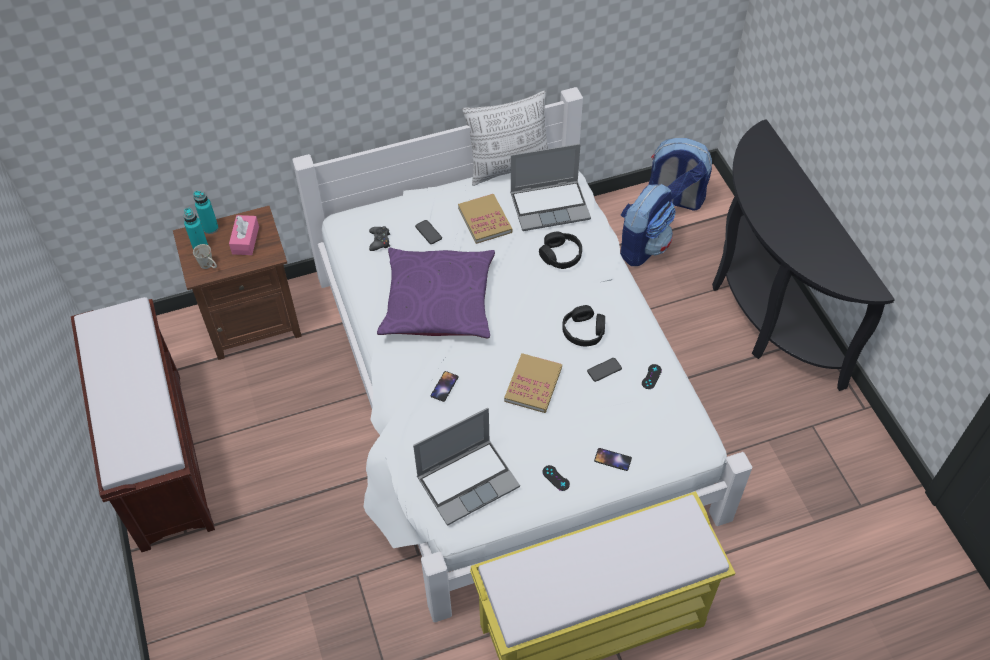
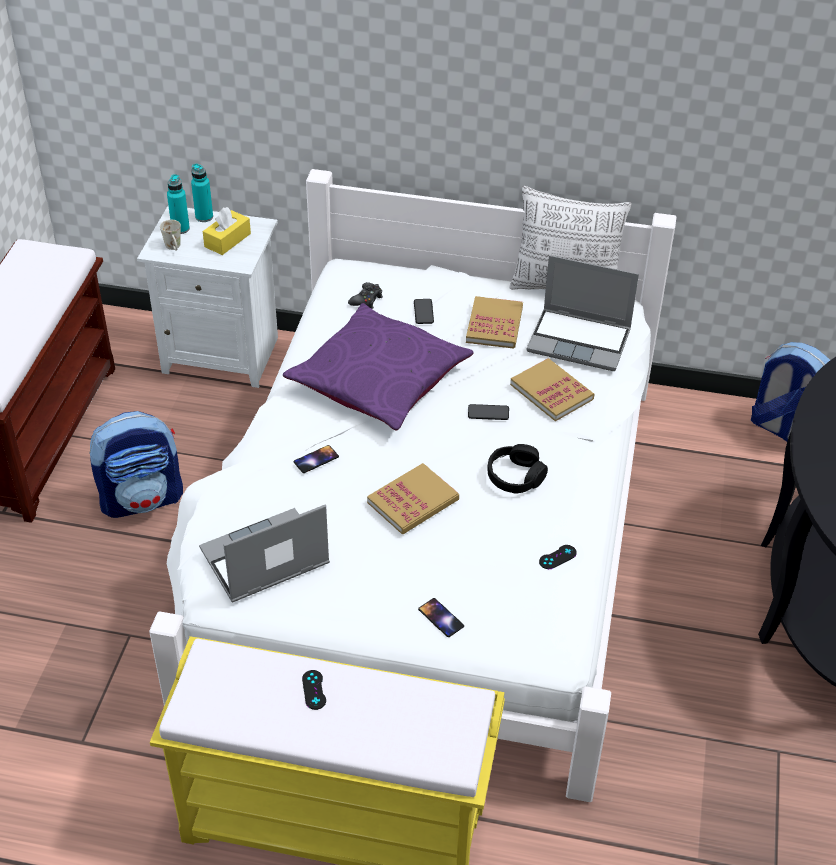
camera: 30 degrees right, 10 degrees down
brown nightstand [173,206,302,360] -> white nightstand [137,206,278,388]
pink tissue box [229,215,259,255] -> yellow tissue box [203,207,251,255]
laptop [413,407,520,526] -> laptop turned 150 degrees clockwise [199,504,330,603]
black headphones [539,232,582,269] -> book [510,358,594,421]
black game controller [542,465,570,491] -> black game controller moved to [302,670,326,710]
phone [587,358,622,382] -> phone moved to [468,404,509,420]
backpack [620,184,676,266] -> backpack moved to [89,411,183,518]

